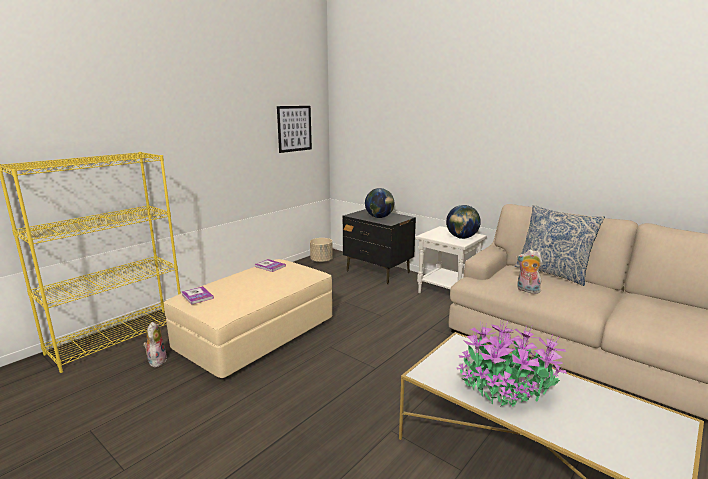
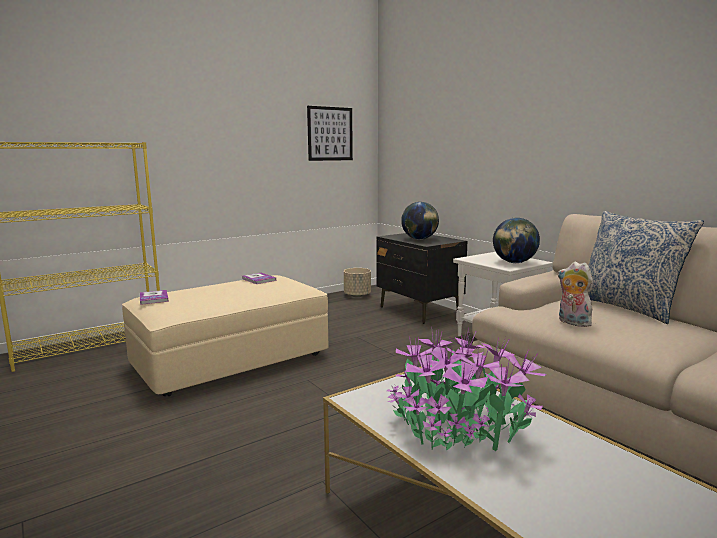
camera: 15 degrees right, 5 degrees down
plush toy [143,322,167,367] -> none

